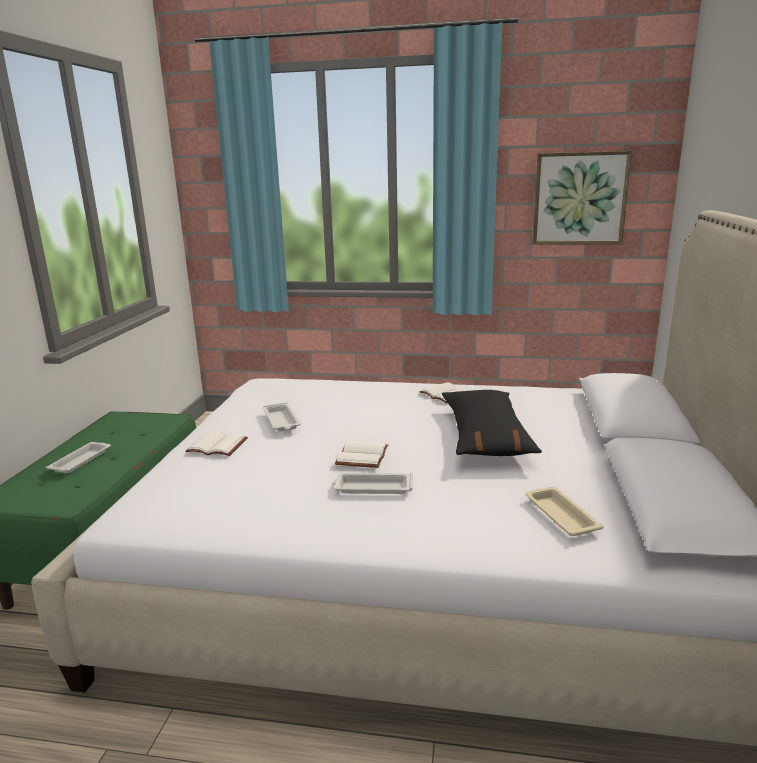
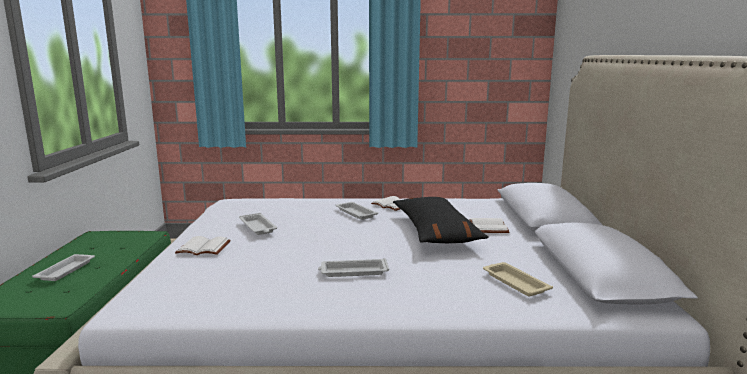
camera: 10 degrees left, 5 degrees down
white book [335,441,388,468] -> white book moved to [469,218,509,233]
picture [532,151,632,245] -> none
none -> white tray [335,202,378,220]

